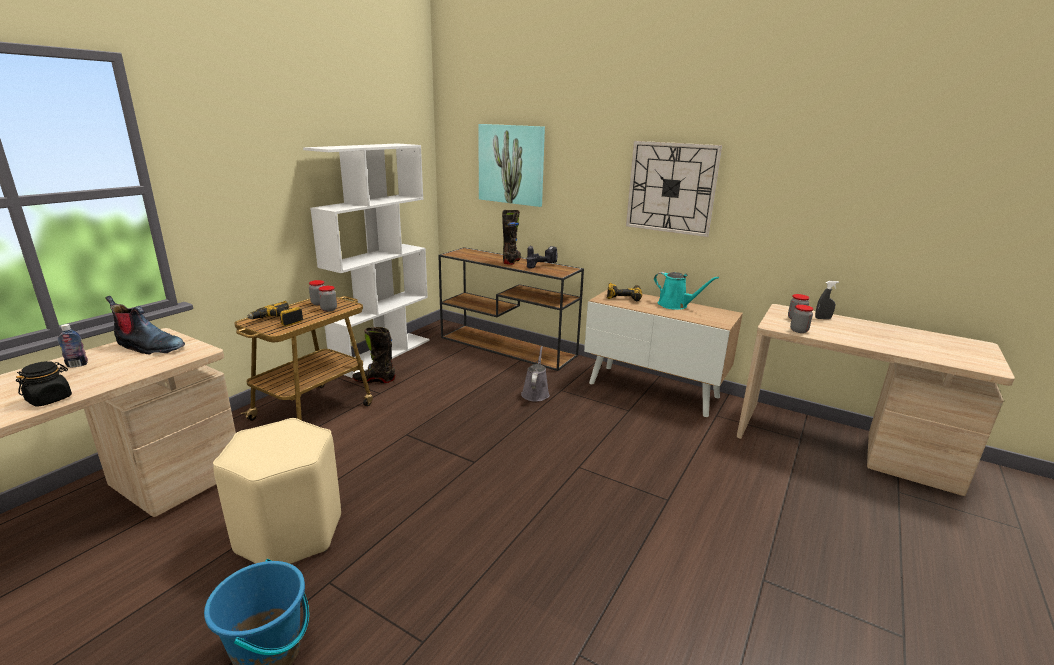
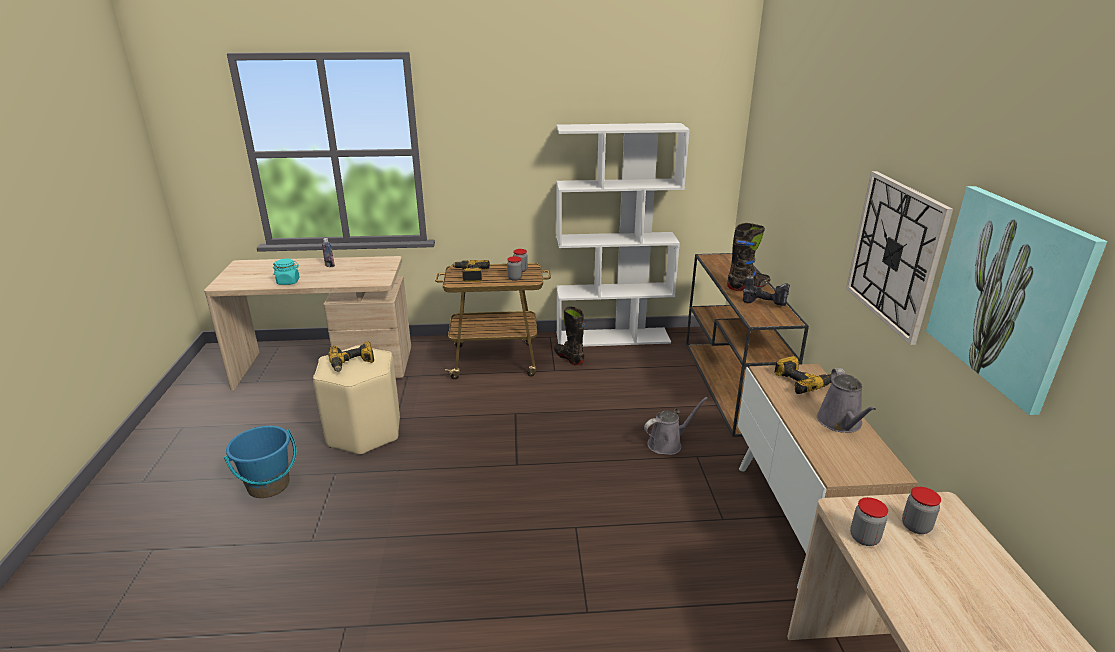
camera: 55 degrees right, 5 degrees up
black jar [16,361,72,407] -> turquoise jar [273,258,300,285]
boot [105,296,185,355] -> none
picture [478,124,545,207] -> picture moved to [926,186,1107,415]
turquoise watering can [654,272,719,310] -> grey watering can [817,368,876,433]
grey spray bottle [815,281,839,319] -> none
none -> power drill [328,341,374,372]

